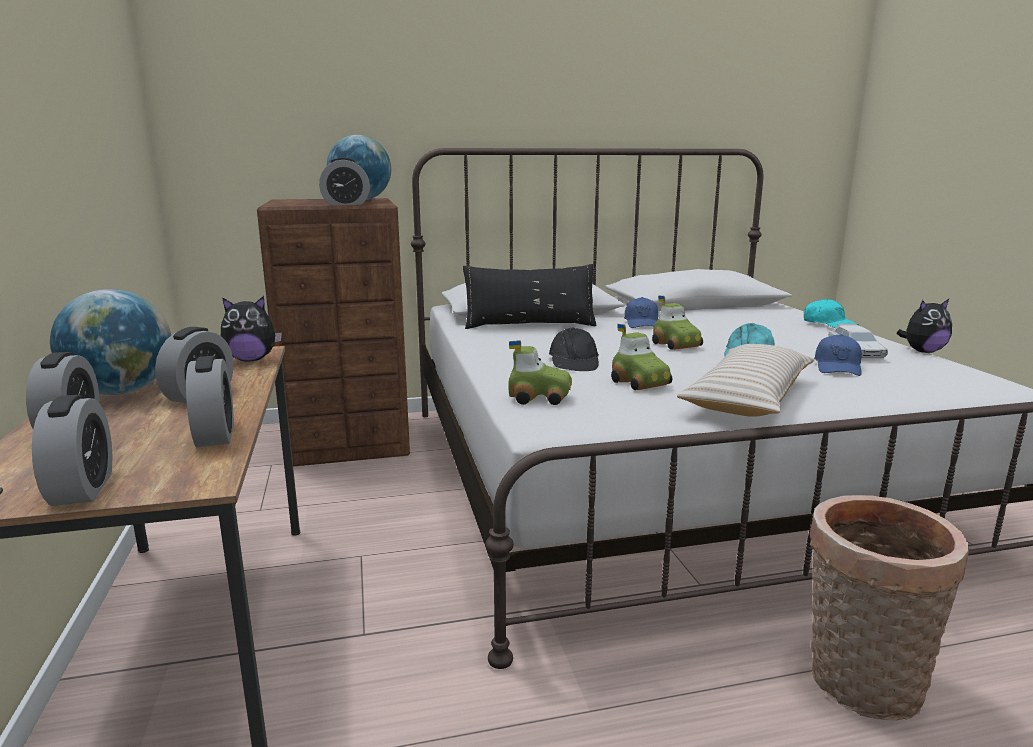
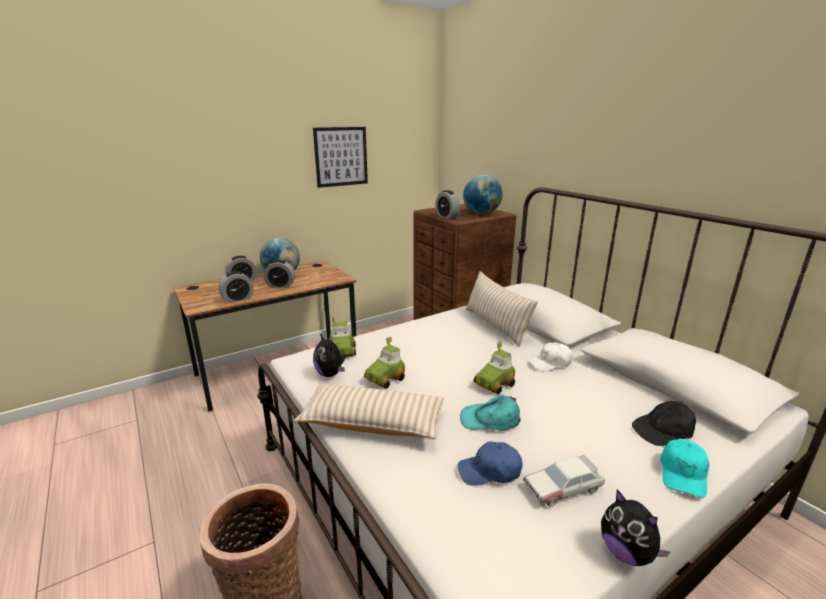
camera: 70 degrees right, 5 degrees up
alarm clock [32,395,112,506] -> none
plush toy [221,296,282,361] -> plush toy moved to [313,334,346,377]
black pillow [463,264,596,329] -> beige pillow [465,271,538,347]
black cap [549,327,599,371] -> black cap moved to [632,401,696,446]
blue cap [624,297,658,328] -> white cap [529,342,573,372]
none -> picture [313,127,368,188]

